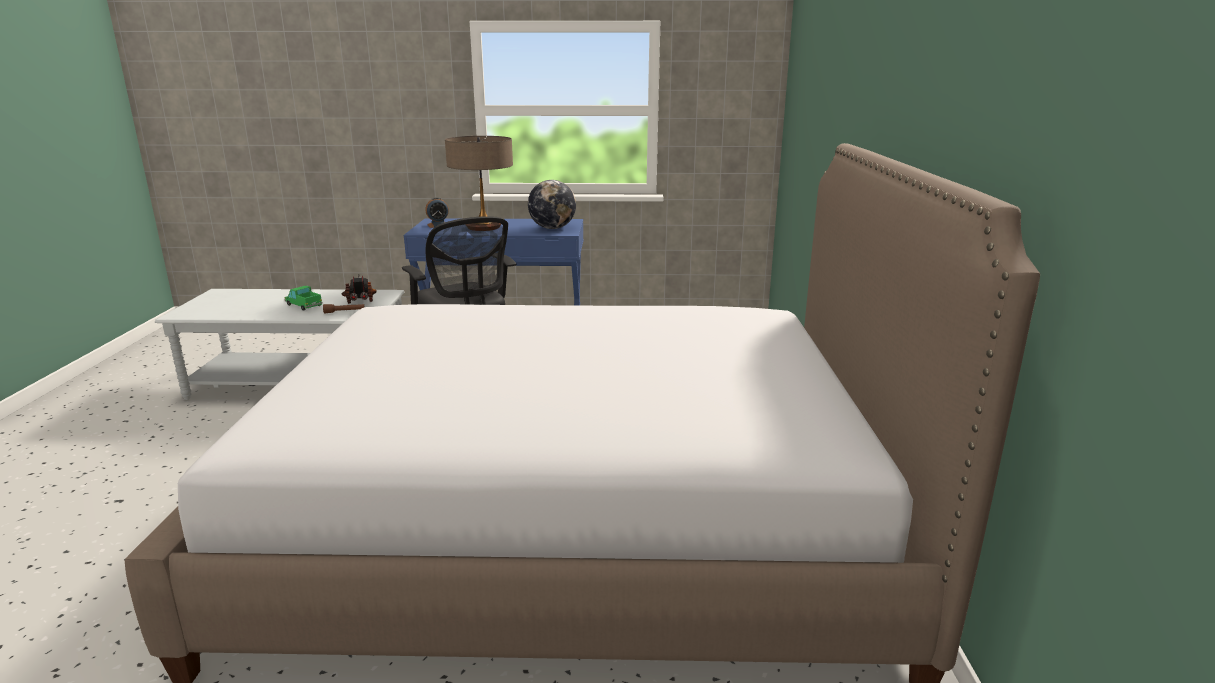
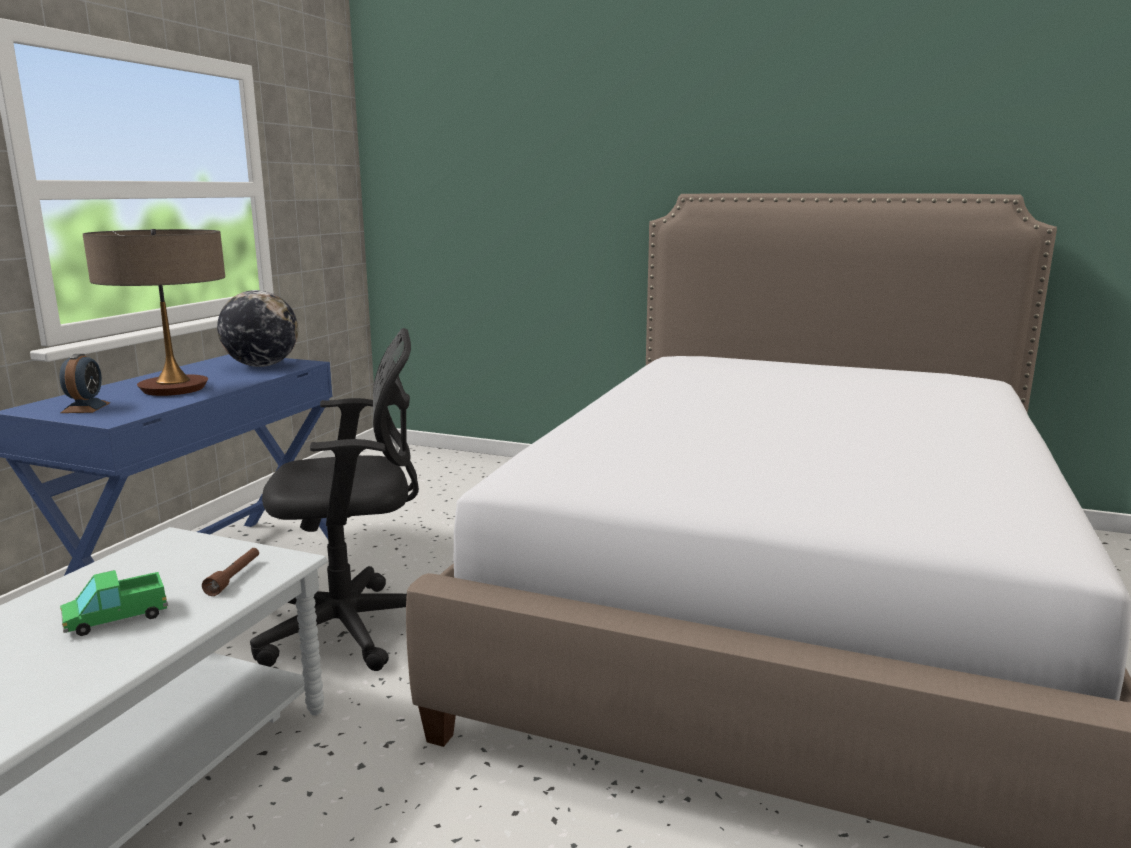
camera: 70 degrees left, 5 degrees down
toy truck [342,274,377,304] -> none

